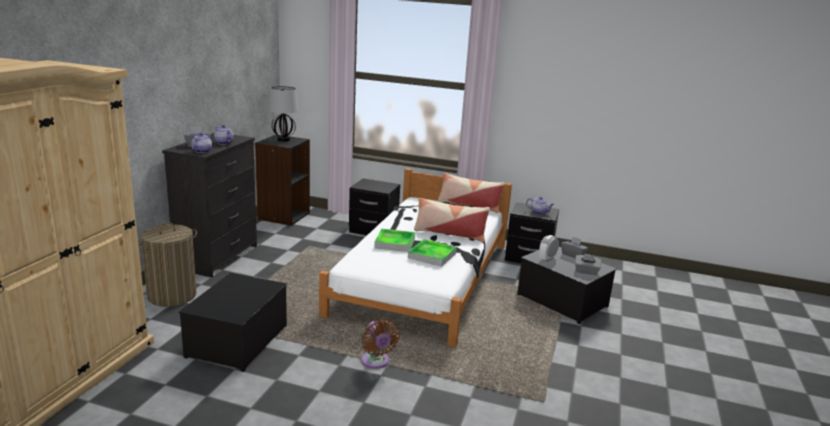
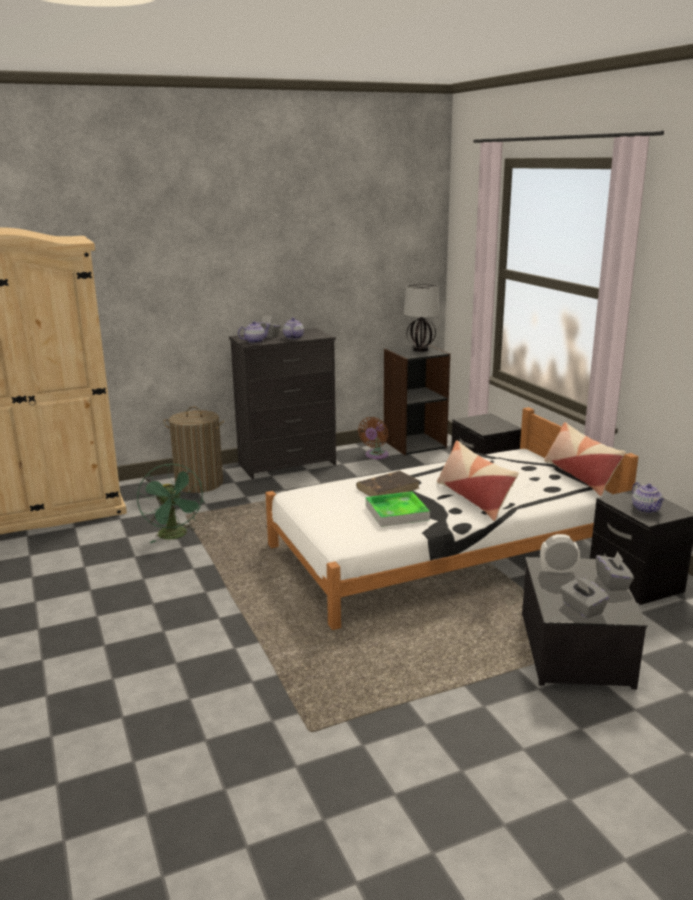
camera: 50 degrees right, 0 degrees up
storage box [179,273,287,372] -> green fan [137,464,205,543]
brown fan [361,320,400,369] -> brown fan moved to [358,417,389,459]
tray [374,229,415,252] -> brown book [356,471,420,496]

